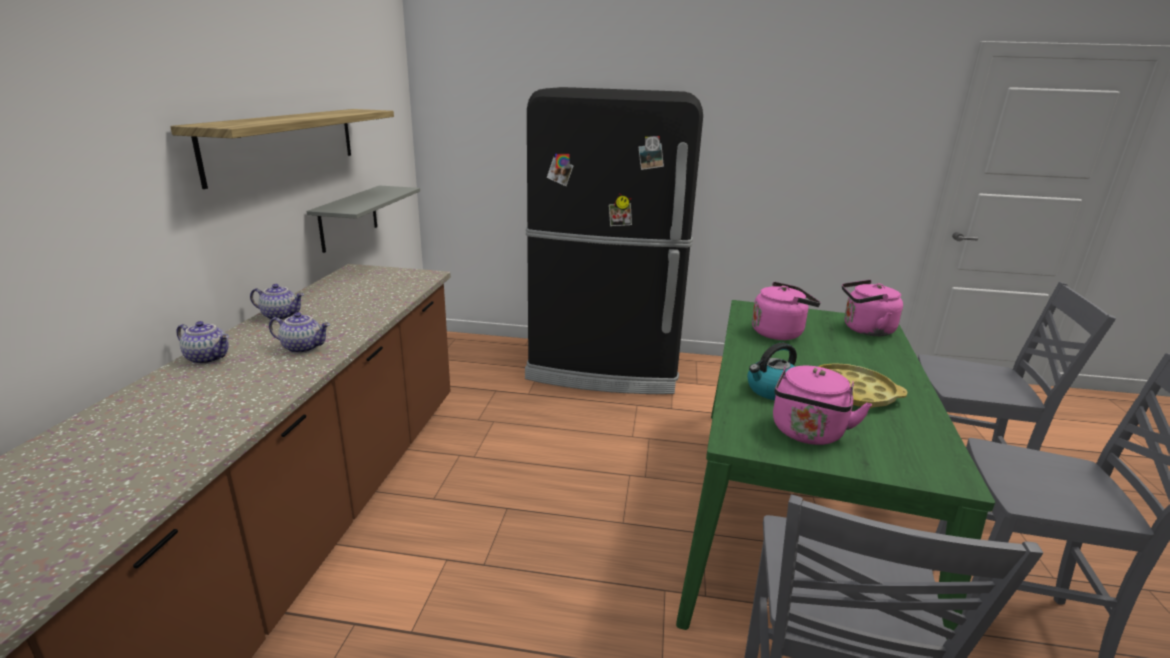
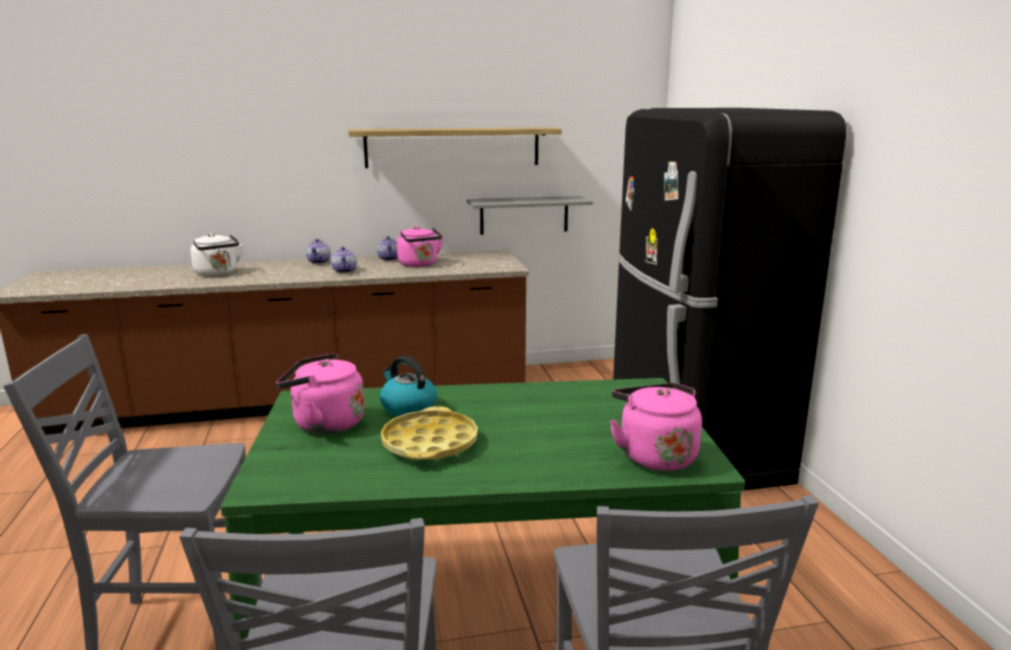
camera: 70 degrees right, 5 degrees down
pink kettle [752,282,821,340] -> pink kettle moved to [397,226,443,267]
none -> white kettle [190,233,243,276]

